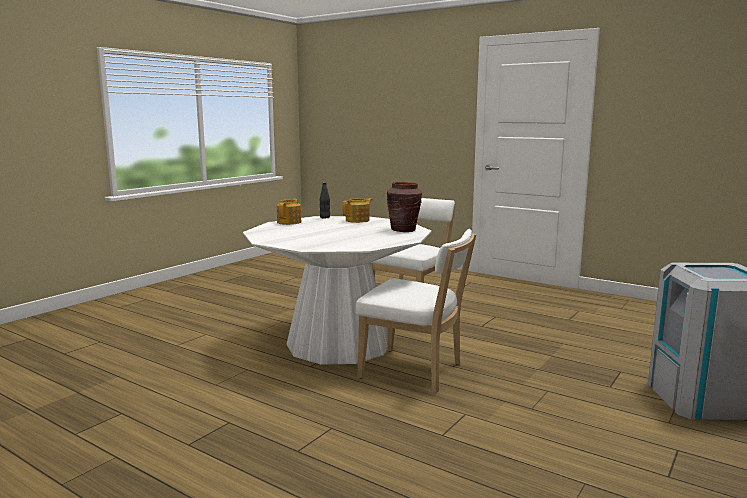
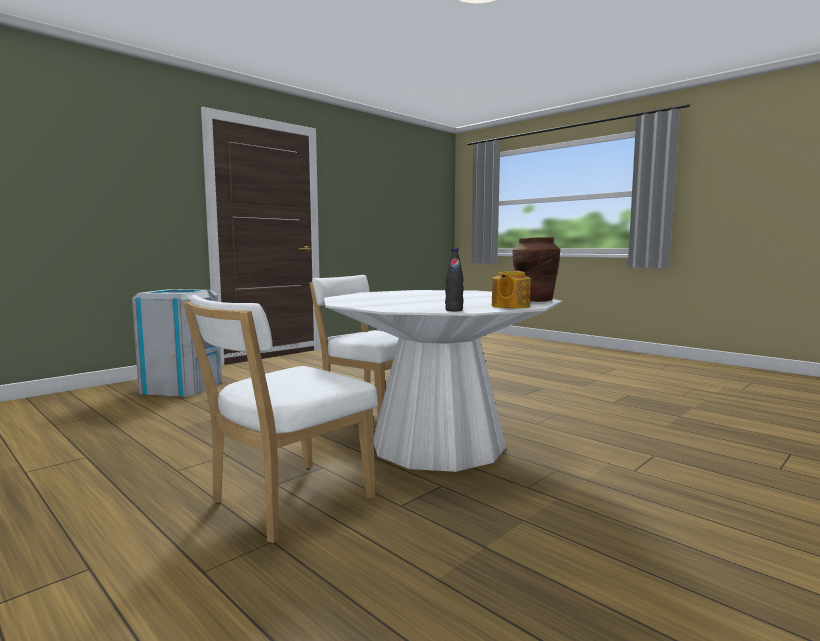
camera: 170 degrees left, 5 degrees down
teapot [343,198,373,223] -> none
brown vase [387,182,422,232] -> brown vase moved to [512,237,561,302]

